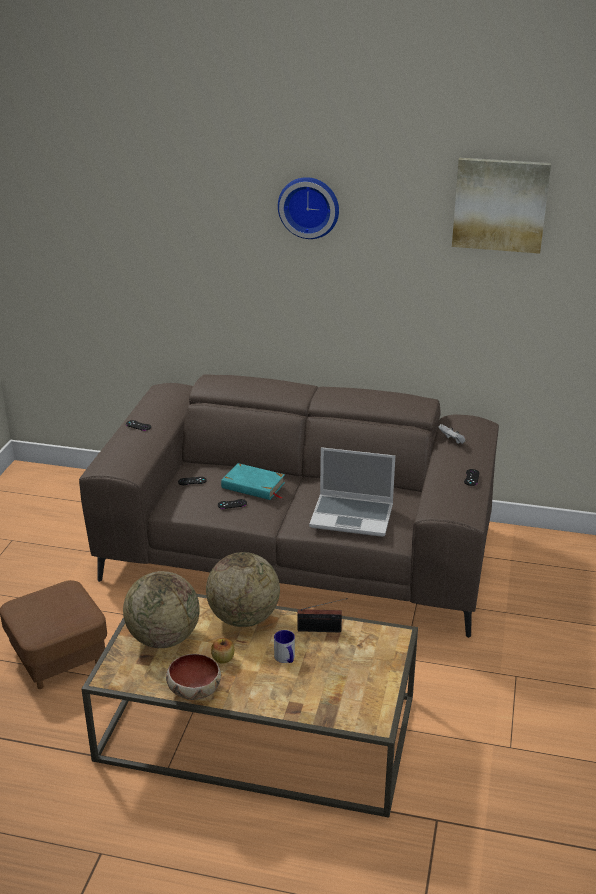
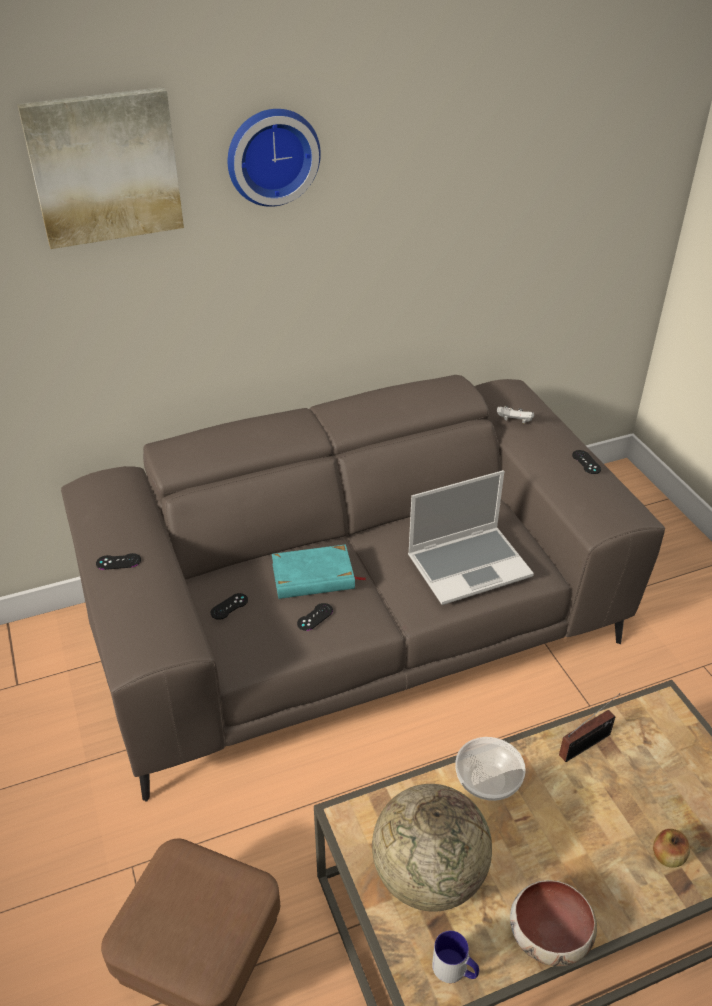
camera: 35 degrees left, 10 degrees up
globe [206,552,280,627] -> bowl [455,737,526,801]
apple [211,638,234,663] -> apple moved to [653,829,690,868]
mug [274,630,295,663] -> mug moved to [432,931,479,983]
picture [452,158,551,254] -> picture moved to [17,87,184,249]

